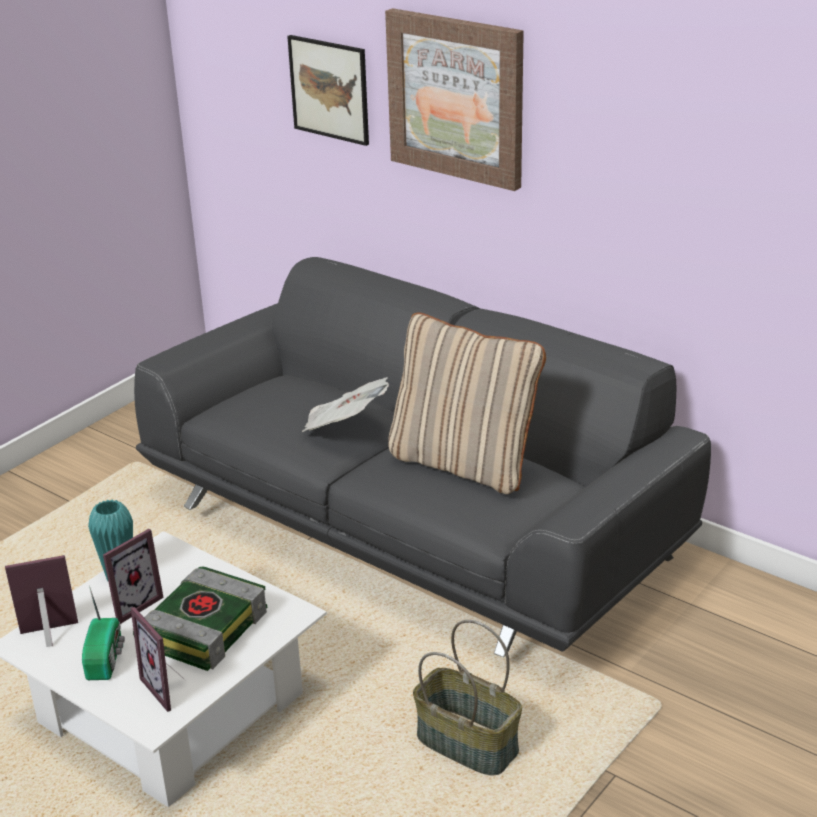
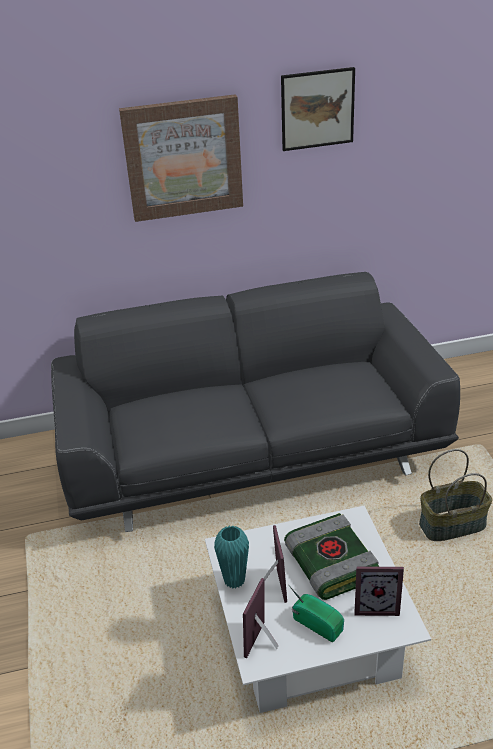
camera: 50 degrees left, 5 degrees up
picture [287,35,369,146] -> picture moved to [281,67,355,151]
newspaper [302,377,389,432] -> none
beige pillow [388,312,546,494] -> none

